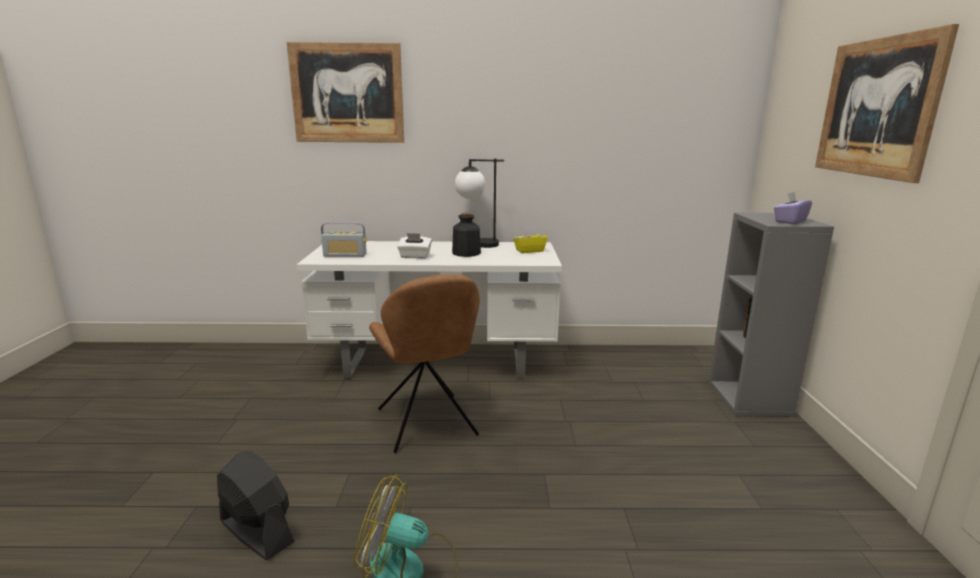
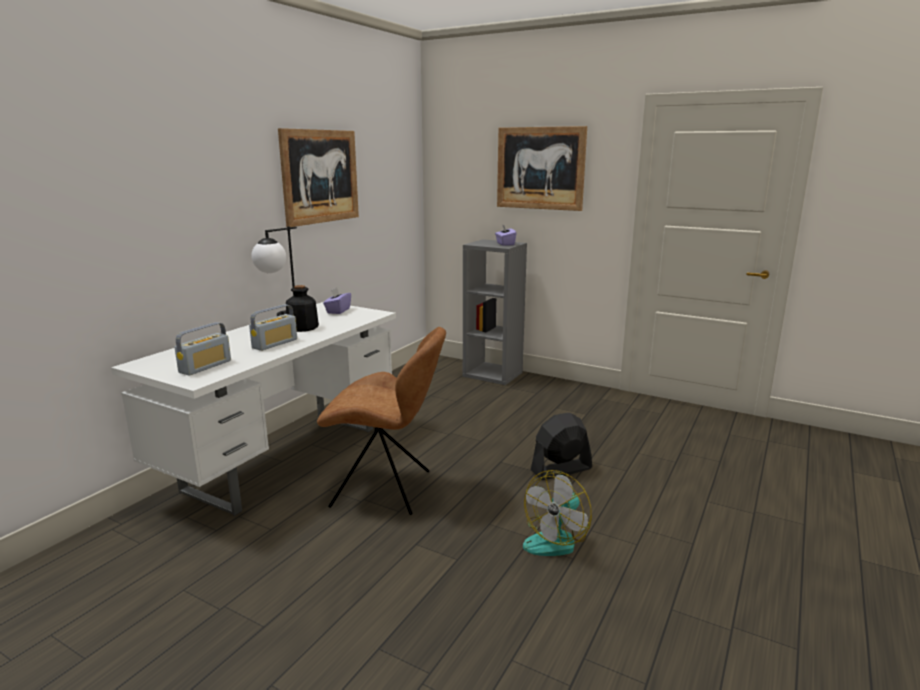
camera: 60 degrees left, 0 degrees up
black fan [217,451,295,560] -> black fan moved to [531,413,592,480]
picture [286,42,404,143] -> picture moved to [278,128,359,227]
white tissue box [397,233,432,259] -> radio [249,304,297,351]
yellow tissue box [513,227,548,253] -> purple tissue box [323,287,351,314]

